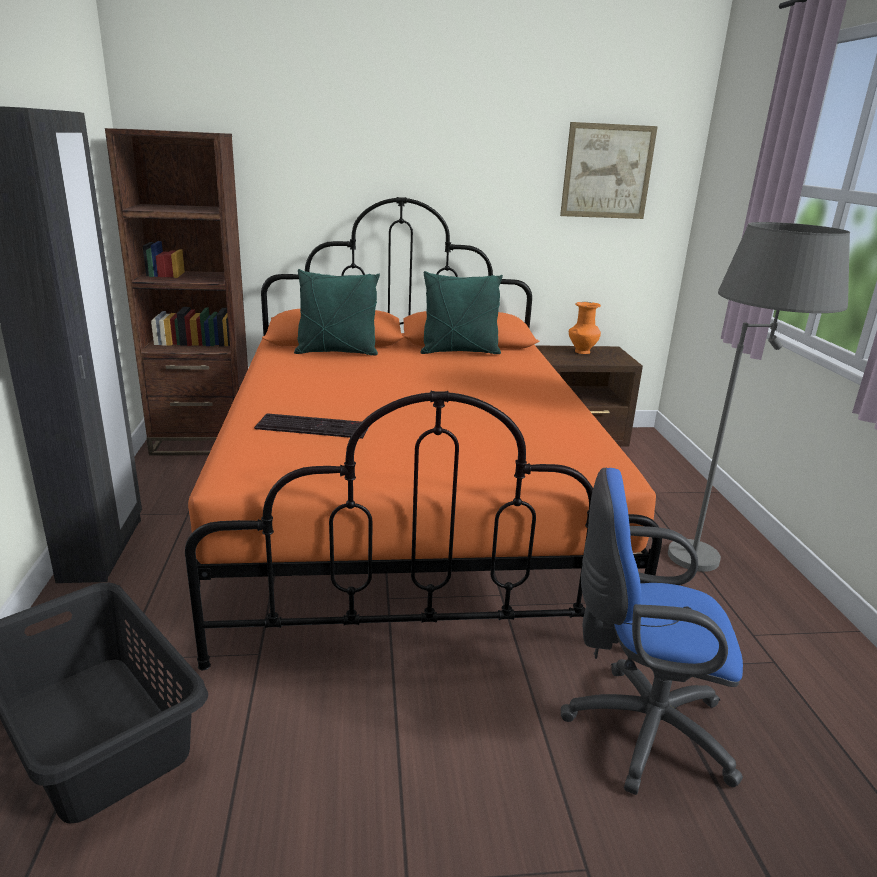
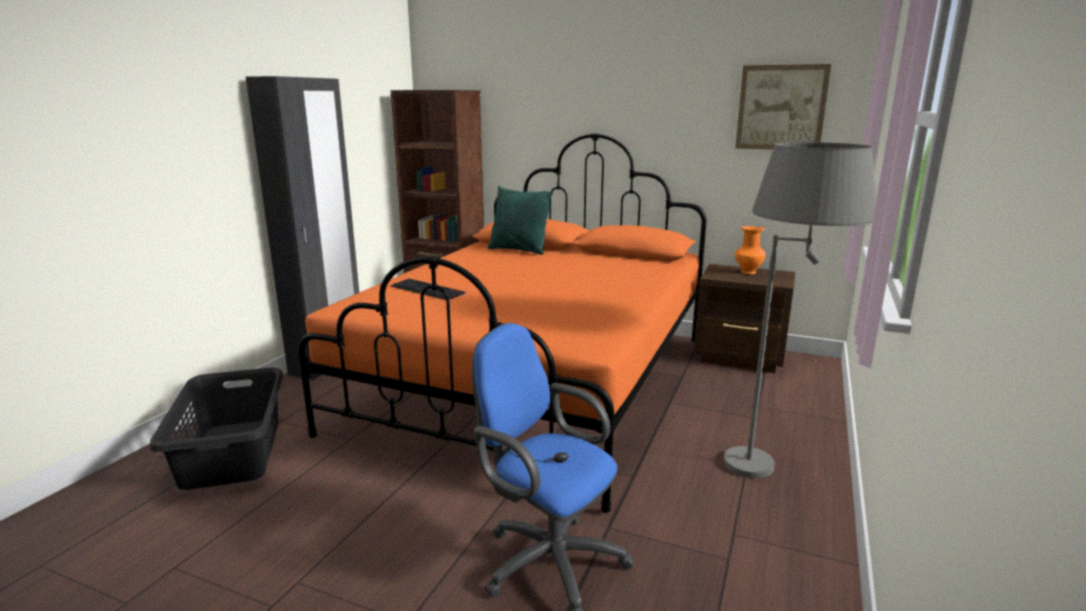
camera: 30 degrees right, 5 degrees down
green pillow [420,271,503,354] -> none

